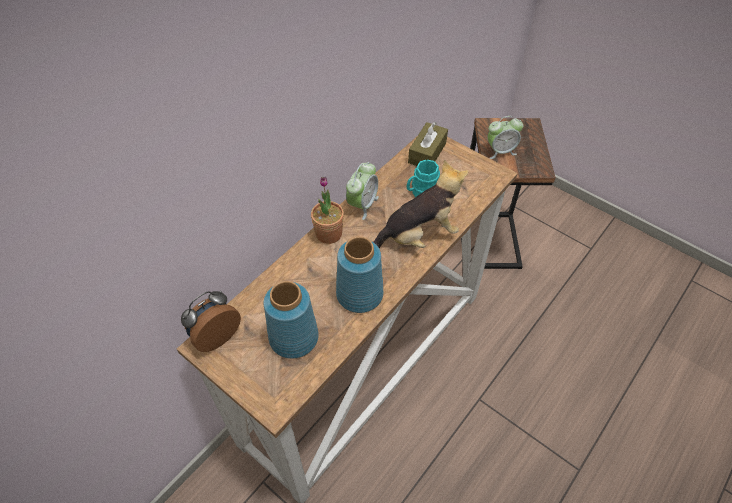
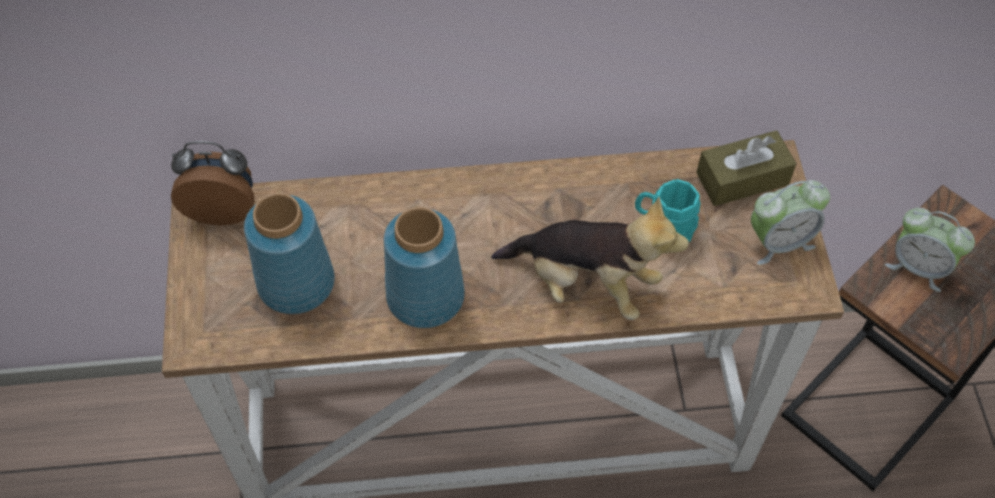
camera: 45 degrees right, 5 degrees up
potted plant [311,177,344,244] -> none
alarm clock [346,162,379,220] -> alarm clock moved to [751,180,830,265]

